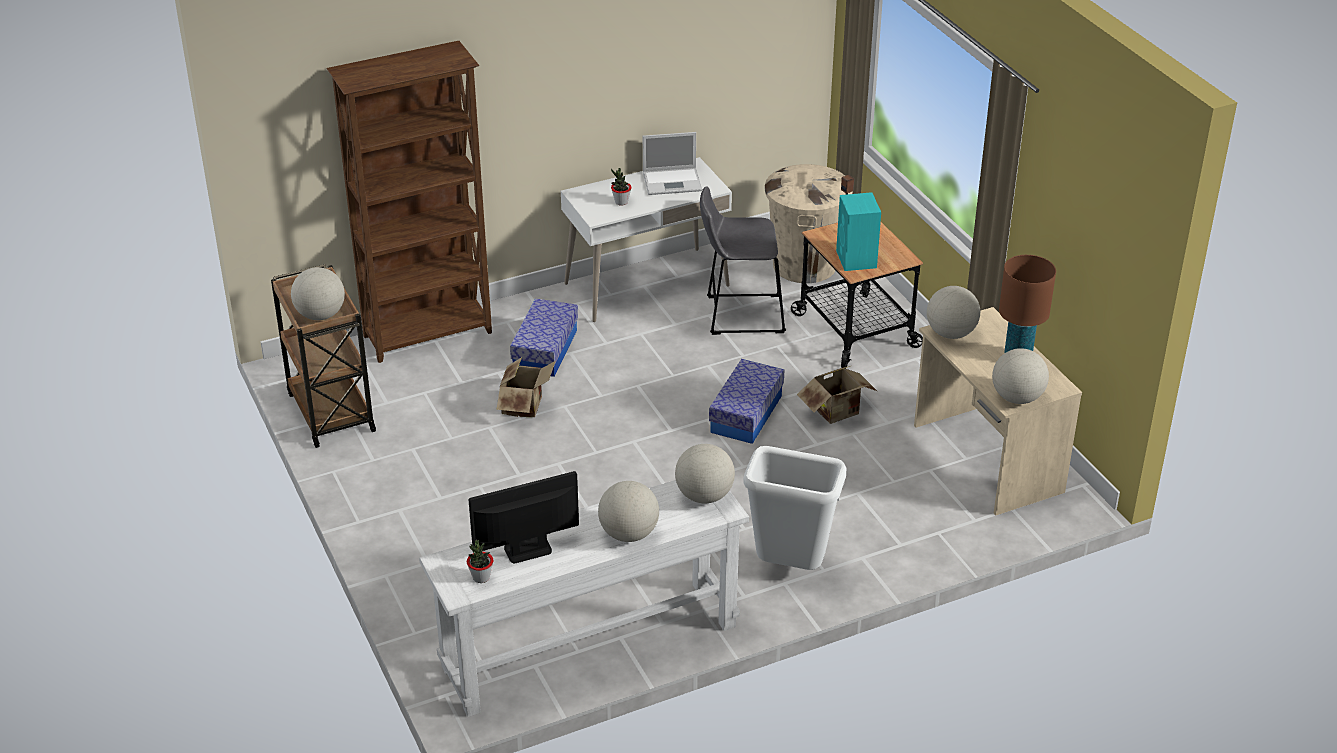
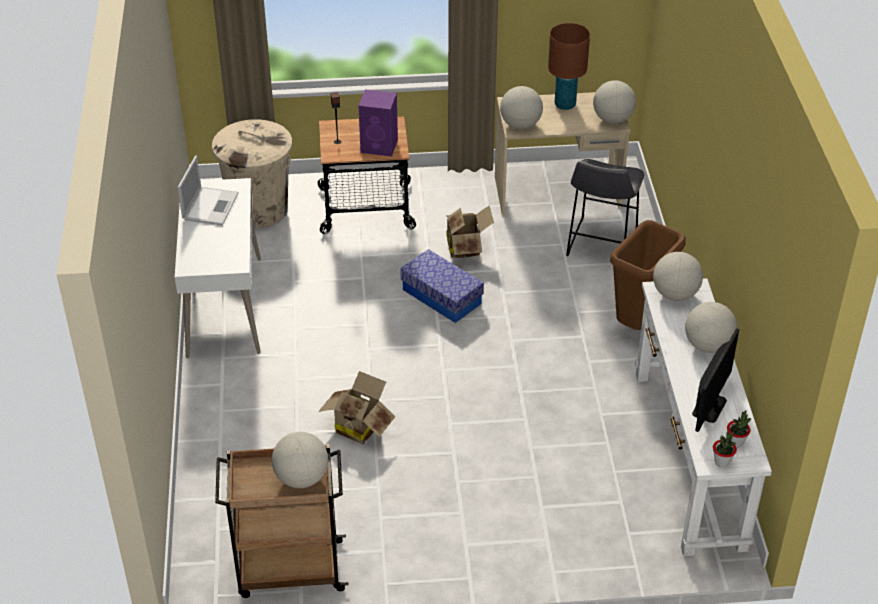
camera: 70 degrees left, 5 degrees up
brown bookcase [326,41,492,363] -> none
monitor [468,471,579,563] -> monitor turned 150 degrees counterclockwise [692,328,739,432]
storage box [510,299,578,377] -> none
potted plant [611,168,632,206] -> potted plant moved to [713,431,737,467]
grey stool [700,186,786,335] -> grey stool moved to [566,159,644,256]
white trash can [743,446,846,570] -> brown trash can [610,220,686,330]
turquoise speaker [836,192,881,271] -> purple speaker [358,89,398,157]

